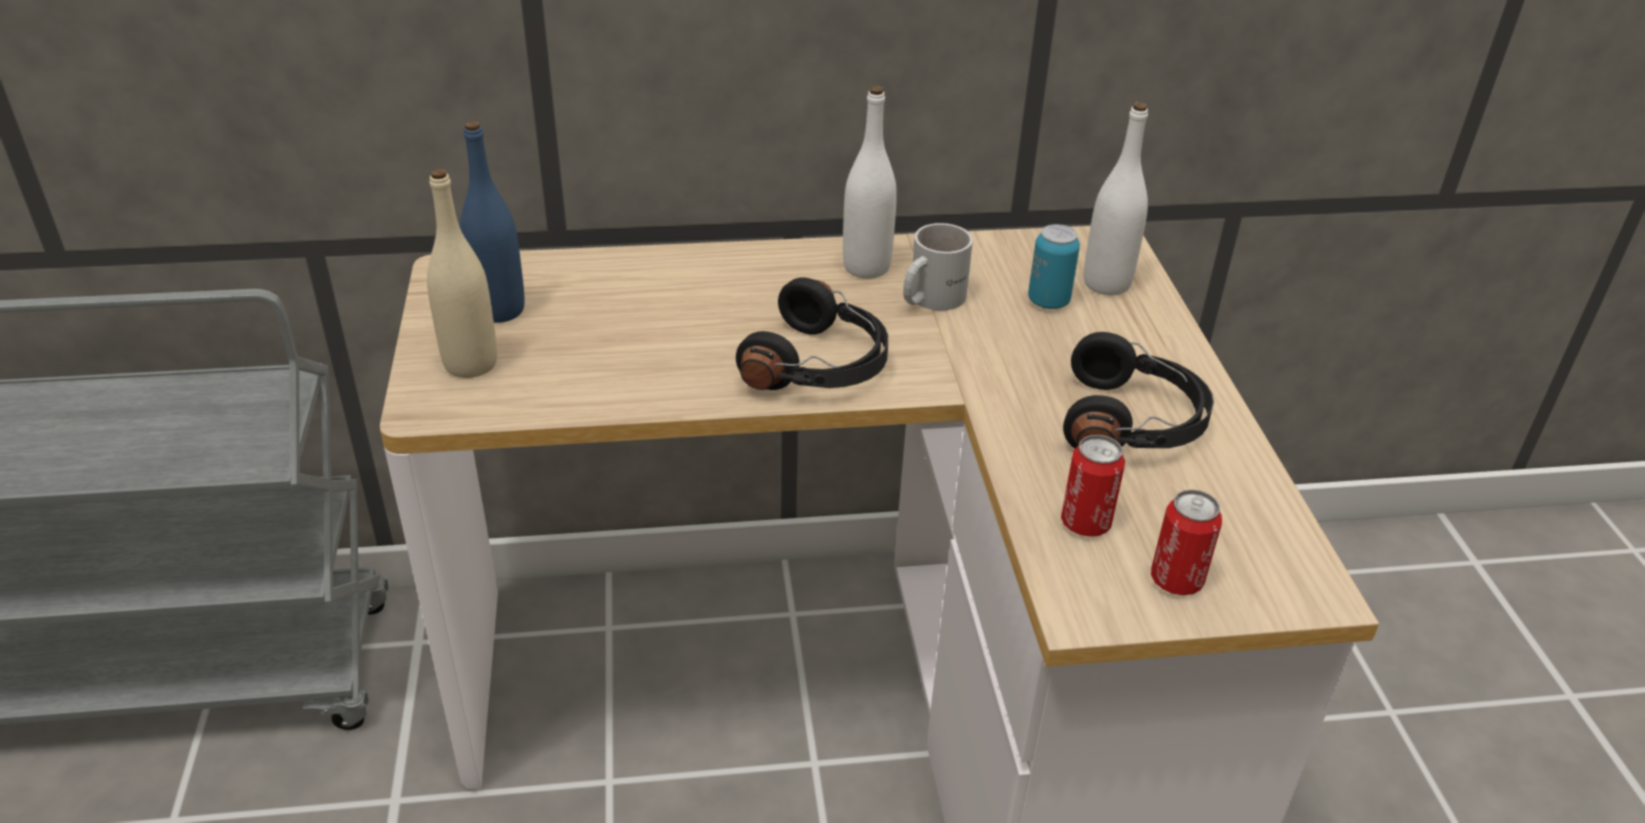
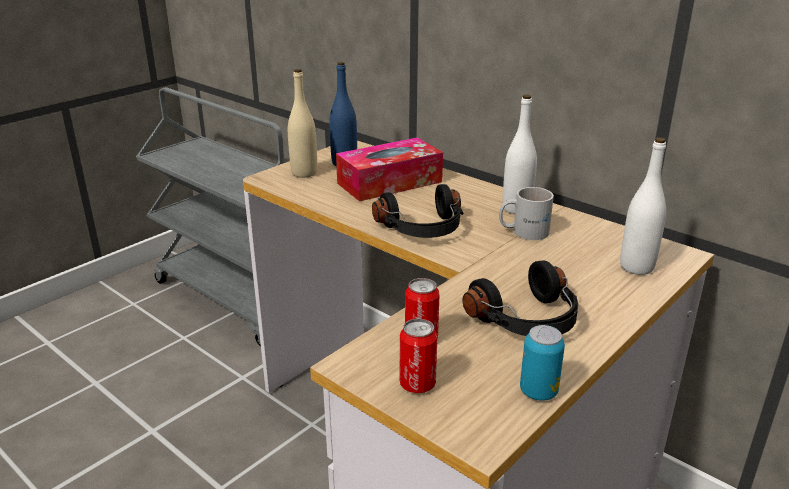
camera: 50 degrees right, 10 degrees down
can [1028,224,1080,309] -> can moved to [520,325,565,401]
none -> tissue box [336,137,443,201]

